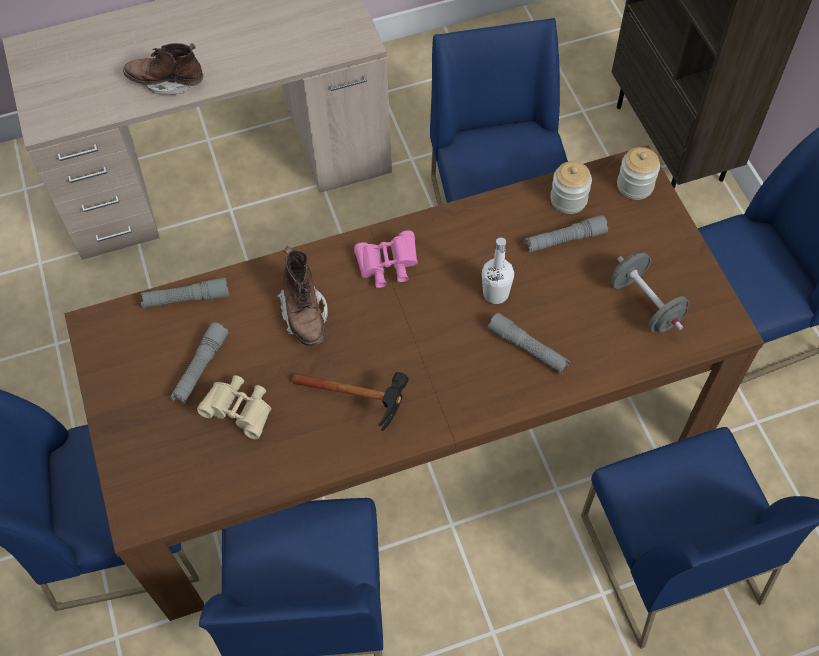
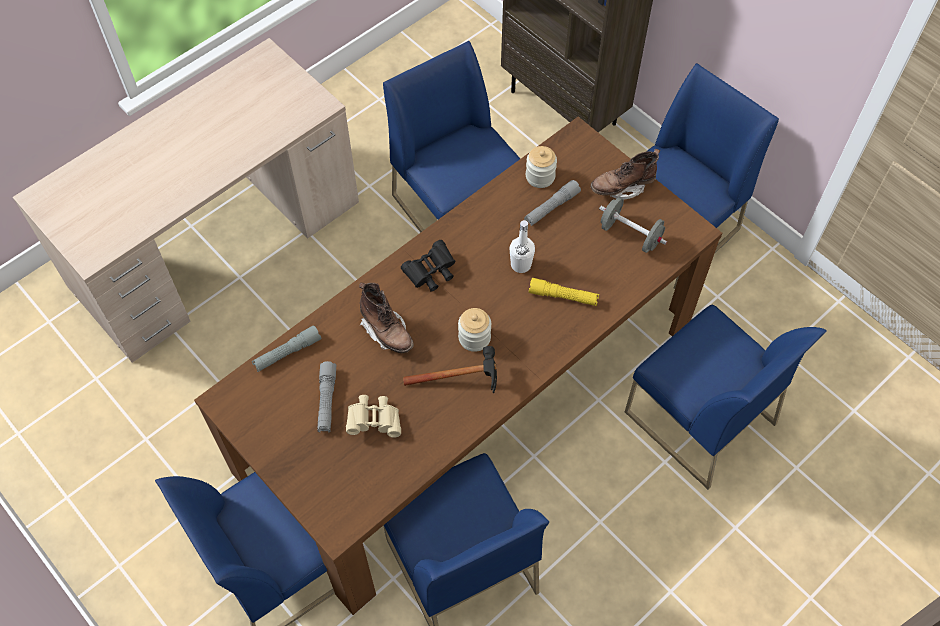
camera: 25 degrees left, 0 degrees up
brown boot [123,43,203,95] -> brown boot moved to [591,148,660,200]
pink binoculars [354,230,418,288] -> black binoculars [401,240,455,292]
grey flashlight [488,313,570,374] -> yellow flashlight [529,278,599,306]
jar [617,147,660,200] -> jar moved to [458,308,491,352]

